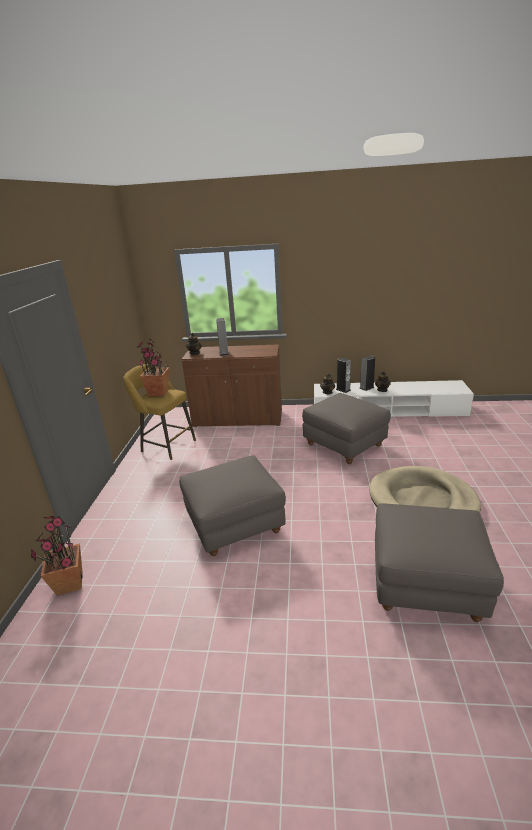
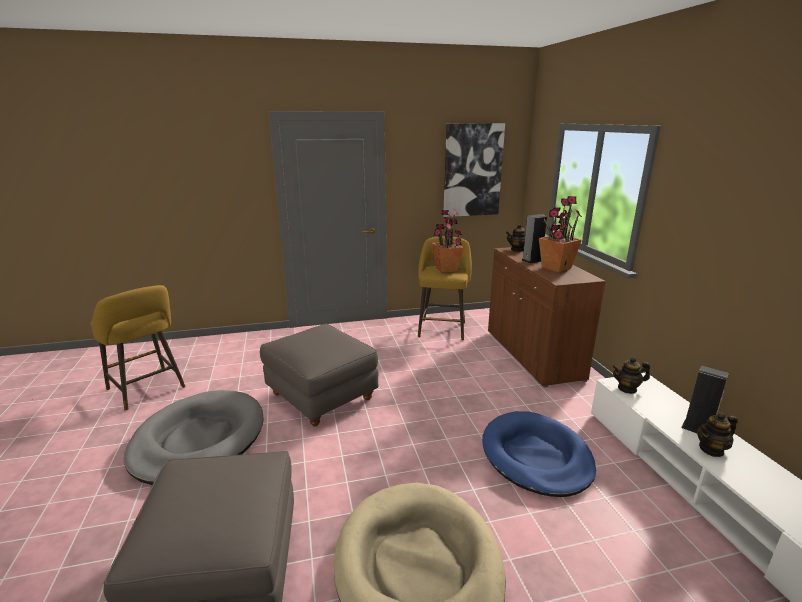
camera: 70 degrees right, 5 degrees down
potted plant [31,516,83,596] -> potted plant moved to [539,196,582,272]
grey ottoman [302,393,391,464] -> blue dog bed [482,411,596,497]
speaker [336,358,351,393] -> none
none -> yellow stool [91,285,185,411]
none -> grey dog bed [124,390,263,485]
none -> picture [443,123,505,217]

